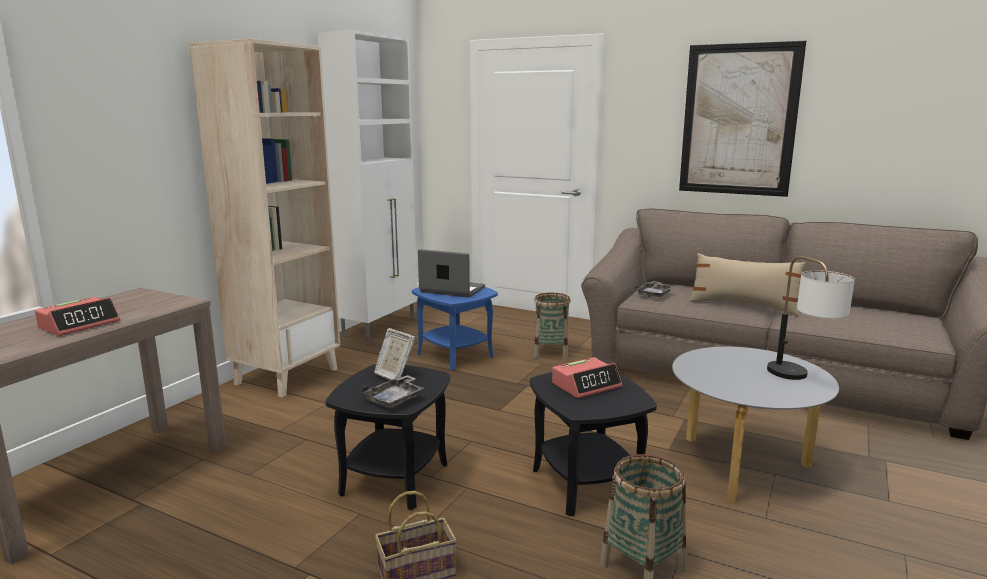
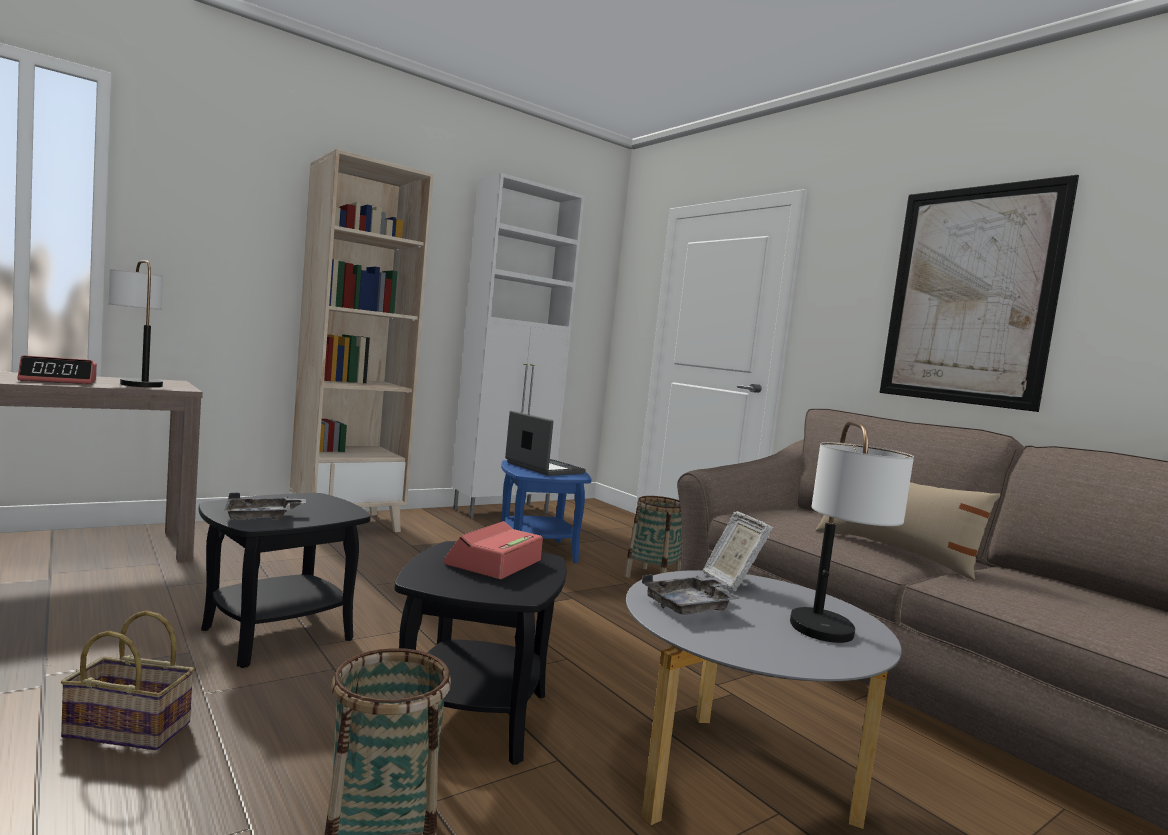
camera: 25 degrees right, 10 degrees down
picture frame [374,328,415,380] -> picture frame moved to [703,511,773,591]
alarm clock [552,357,622,398] -> alarm clock turned 120 degrees clockwise [444,521,543,579]
grey tray [635,281,674,297] -> grey tray moved to [642,574,740,615]
none -> table lamp [109,260,163,387]

